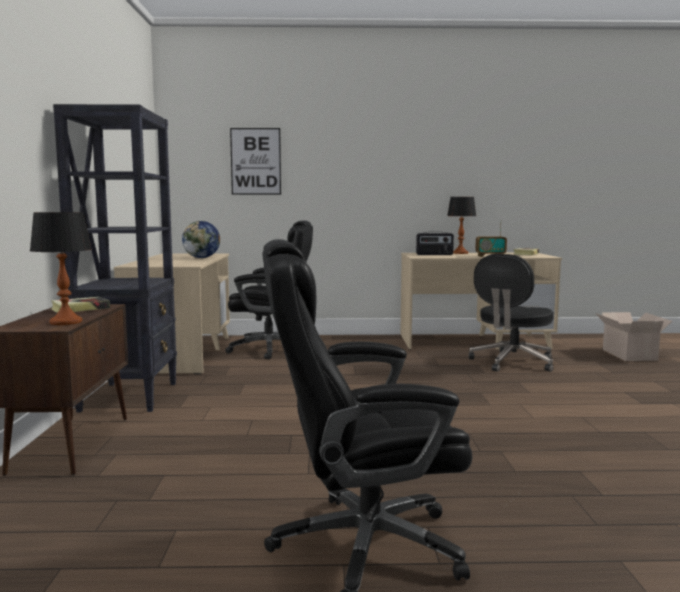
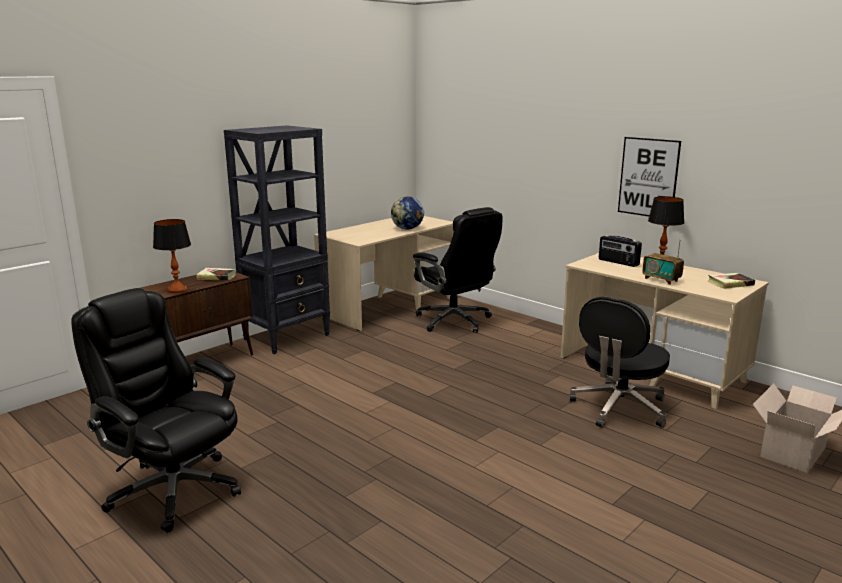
camera: 45 degrees right, 10 degrees up
picture [230,128,281,195] -> picture moved to [618,137,681,216]
black office chair [468,254,554,372] -> black office chair turned 45 degrees counterclockwise [569,297,670,428]

